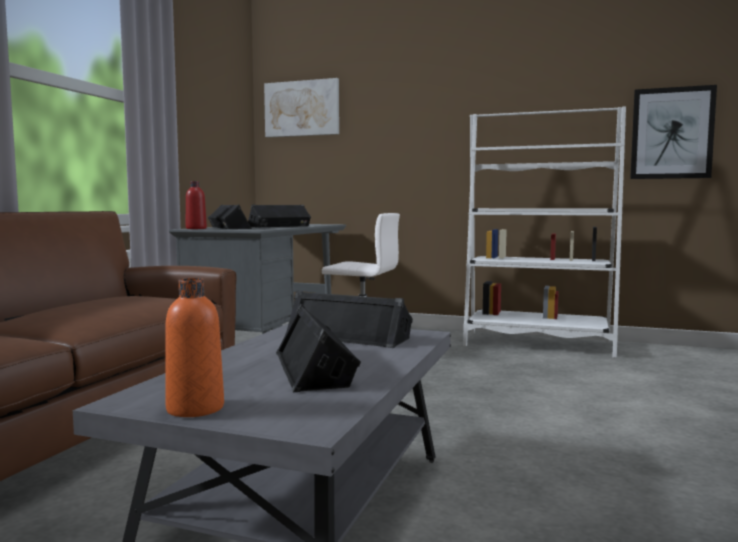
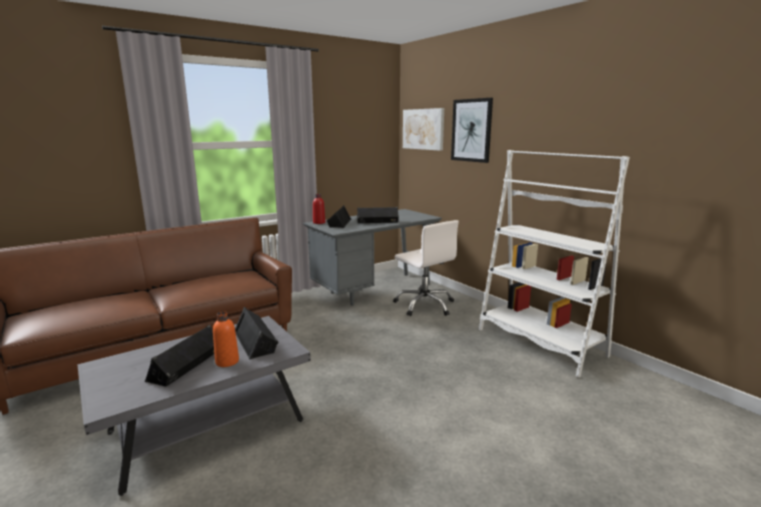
camera: 35 degrees right, 10 degrees up
orange bottle [165,278,224,417] -> orange bottle moved to [213,311,239,367]
picture [630,85,717,179] -> picture moved to [451,98,493,163]

